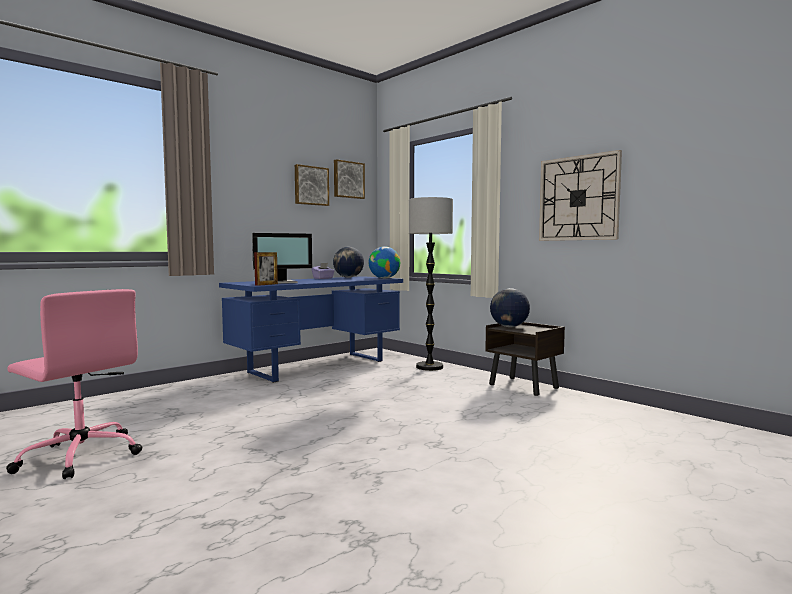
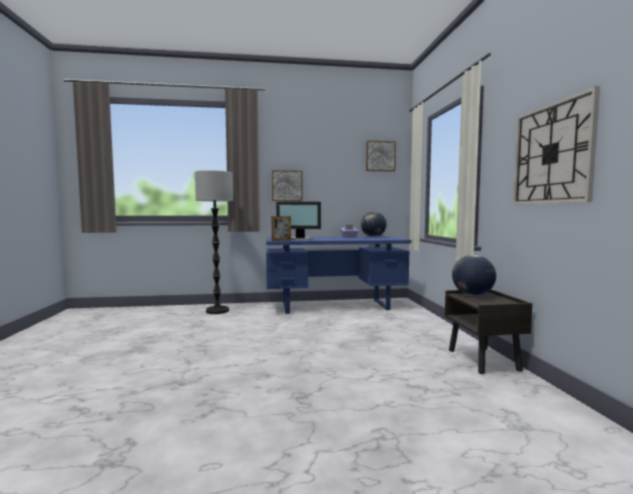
camera: 35 degrees right, 0 degrees up
pink office chair [6,289,142,479] -> none
picture [295,164,329,206] -> picture moved to [272,170,303,201]
globe [369,247,400,279] -> none
floor lamp [409,197,453,371] -> floor lamp moved to [195,170,233,314]

